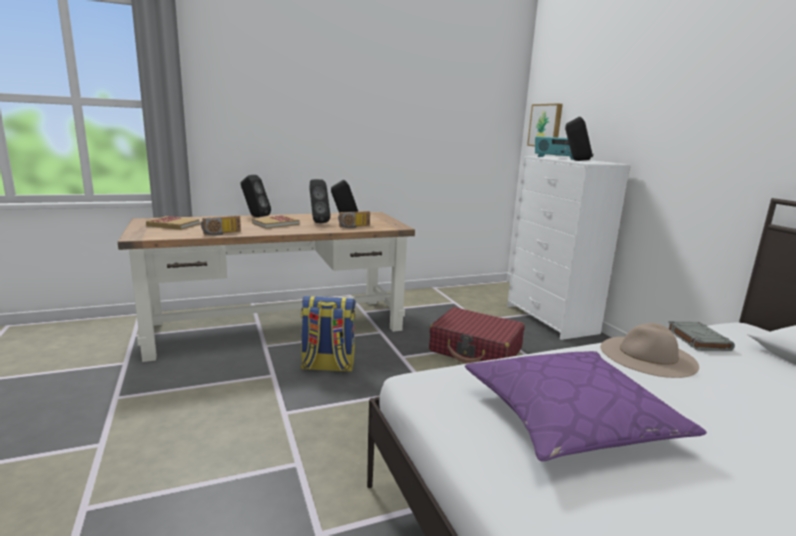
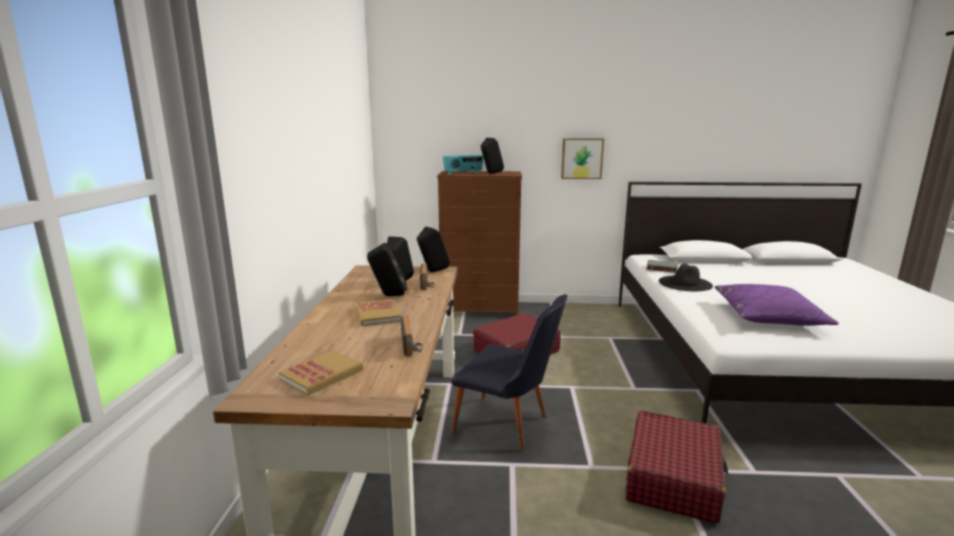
camera: 65 degrees left, 0 degrees up
black speaker [241,175,271,217] -> black speaker moved to [417,226,450,272]
backpack [301,296,355,372] -> black chair [451,294,568,452]
white dresser [507,156,631,340] -> brown dresser [437,171,522,315]
picture [527,104,563,146] -> picture moved to [561,138,604,179]
beige hat [601,323,699,378] -> black hat [659,264,713,291]
none -> red suitcase [625,411,728,524]

